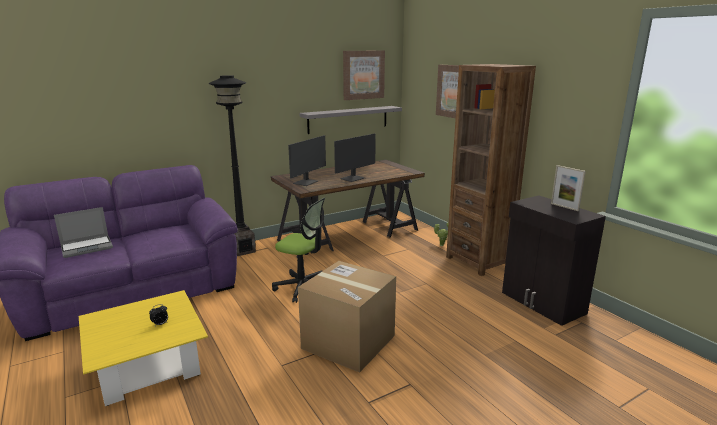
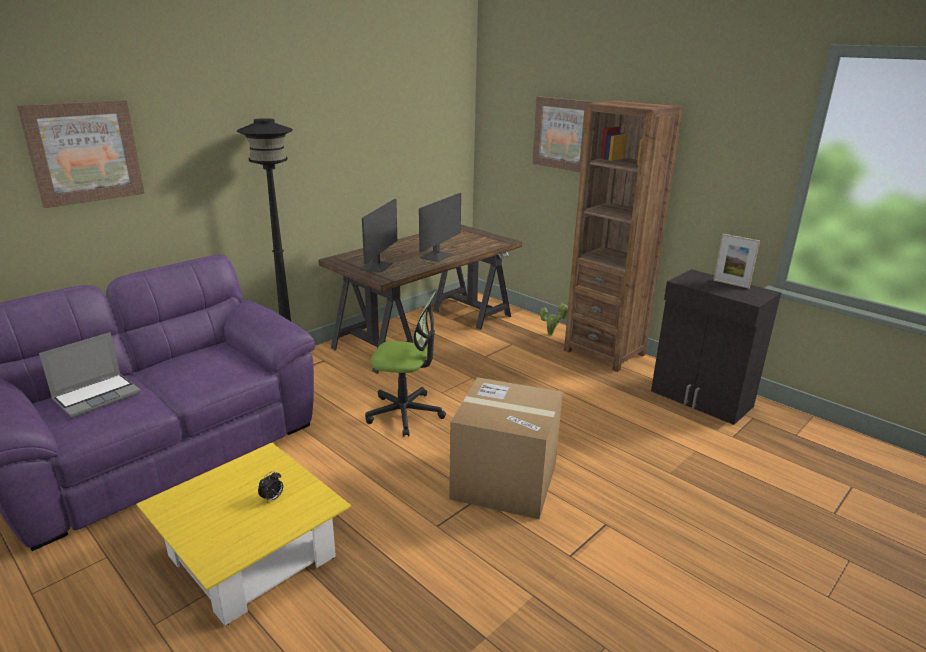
camera: 15 degrees left, 5 degrees up
grey shelf [299,106,402,134] -> none
picture [343,51,385,100] -> picture moved to [17,100,145,208]

